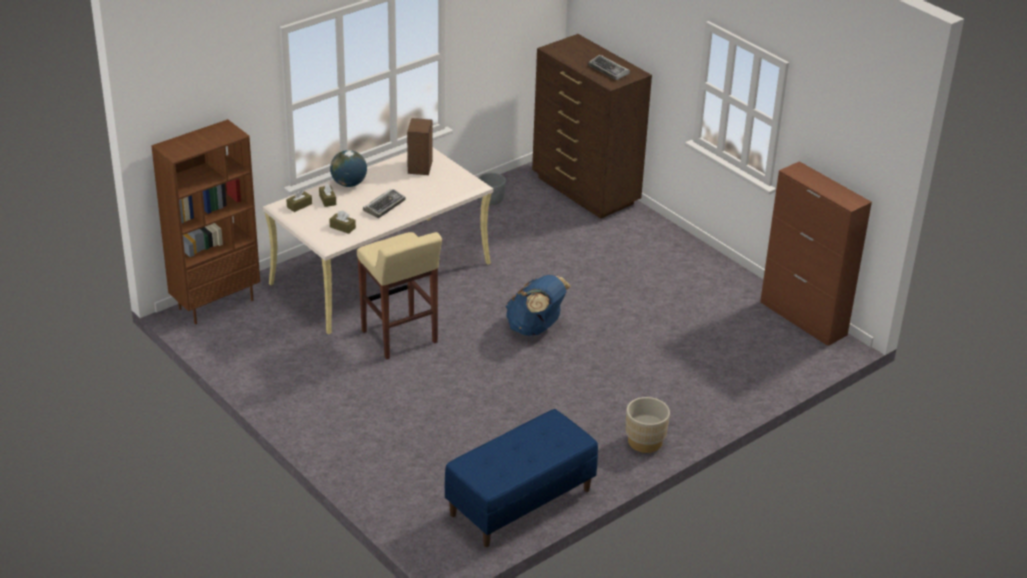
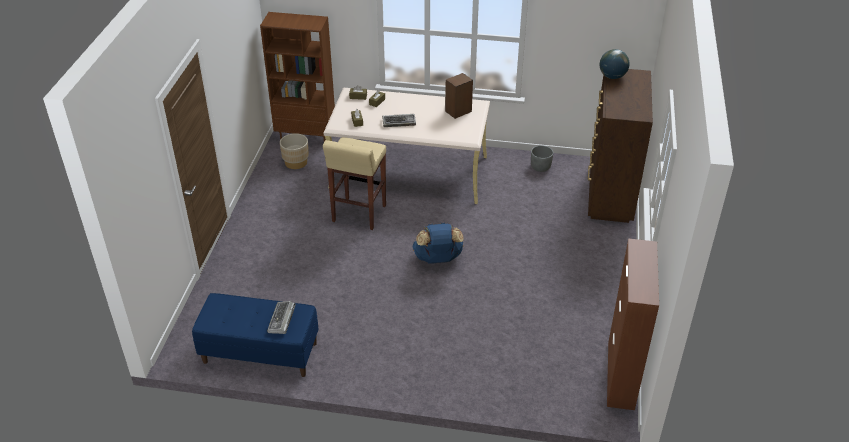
camera: 50 degrees right, 5 degrees up
globe [330,150,367,187] -> globe moved to [600,49,629,79]
keyboard [588,55,630,80] -> keyboard moved to [267,301,296,334]
beige planter [626,397,670,453] -> beige planter moved to [280,133,309,169]

